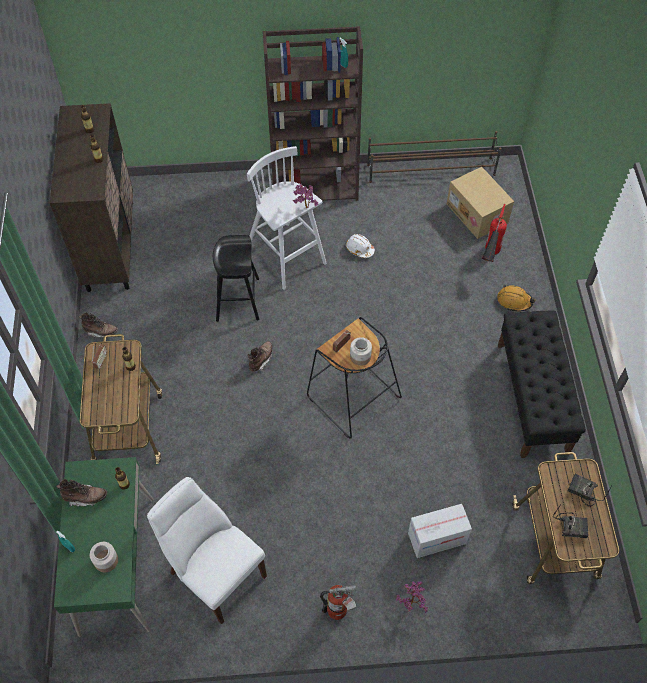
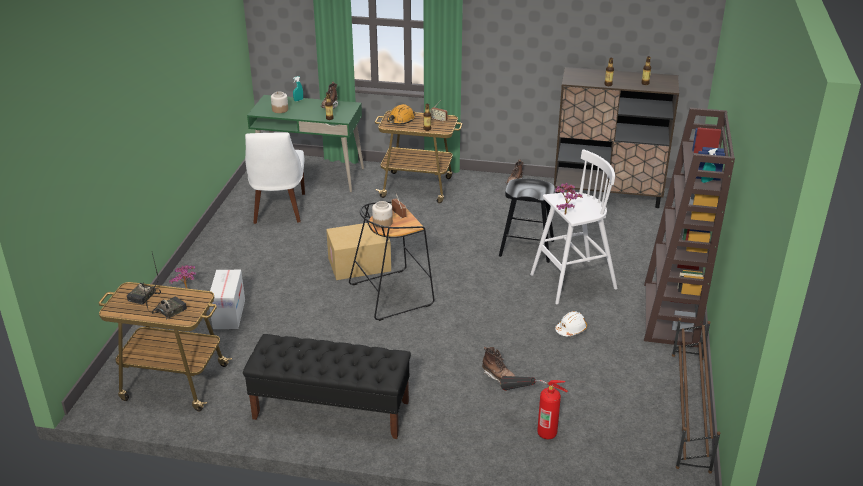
camera: 105 degrees right, 25 degrees down
white chair [147,477,267,624] -> white chair turned 120 degrees clockwise [245,132,305,224]
brown boot [248,341,273,372] -> brown boot moved to [482,347,515,383]
fire extinguisher [320,585,356,620] -> none
cardboard box [447,167,514,239] -> cardboard box moved to [326,223,391,280]
orange hard hat [497,284,536,312] -> orange hard hat moved to [387,104,416,124]

